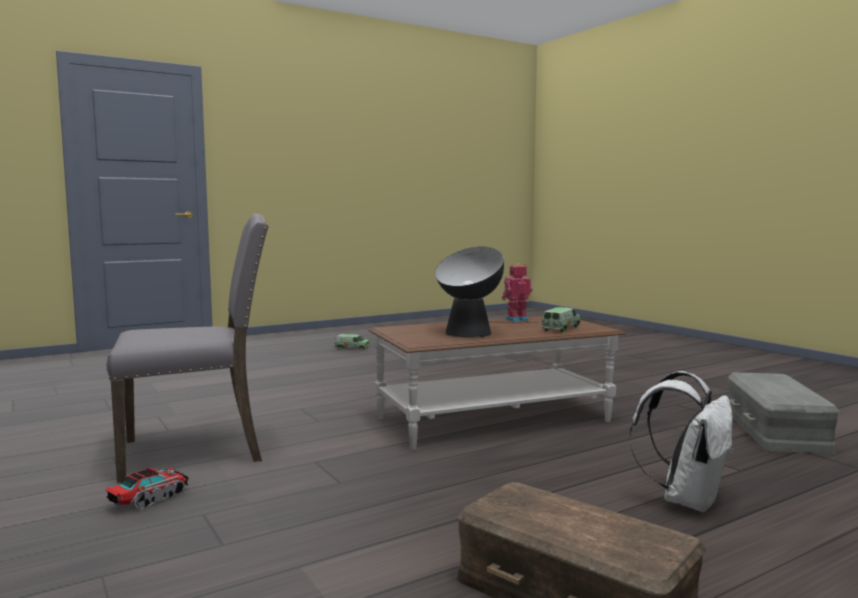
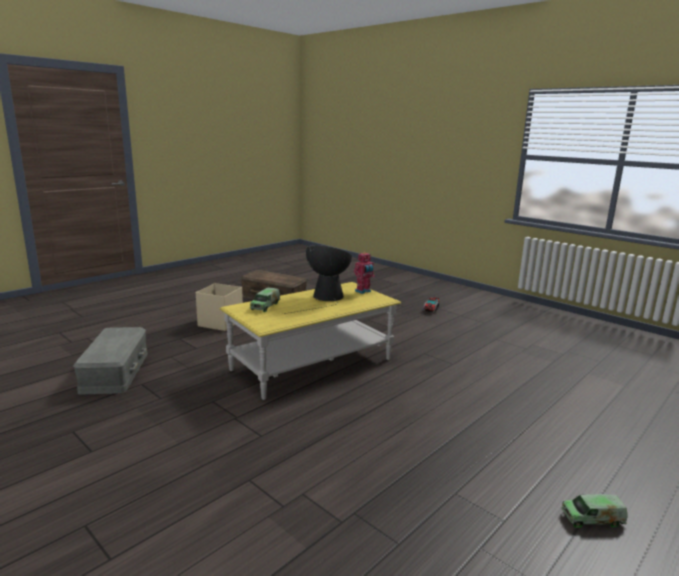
camera: 165 degrees right, 10 degrees up
grey chair [107,213,269,483] -> none
brown coffee table [368,316,625,450] -> yellow coffee table [220,282,401,400]
toy robot [502,263,532,322] -> toy robot moved to [354,252,375,294]
white backpack [629,371,733,512] -> beige storage box [196,283,243,331]

